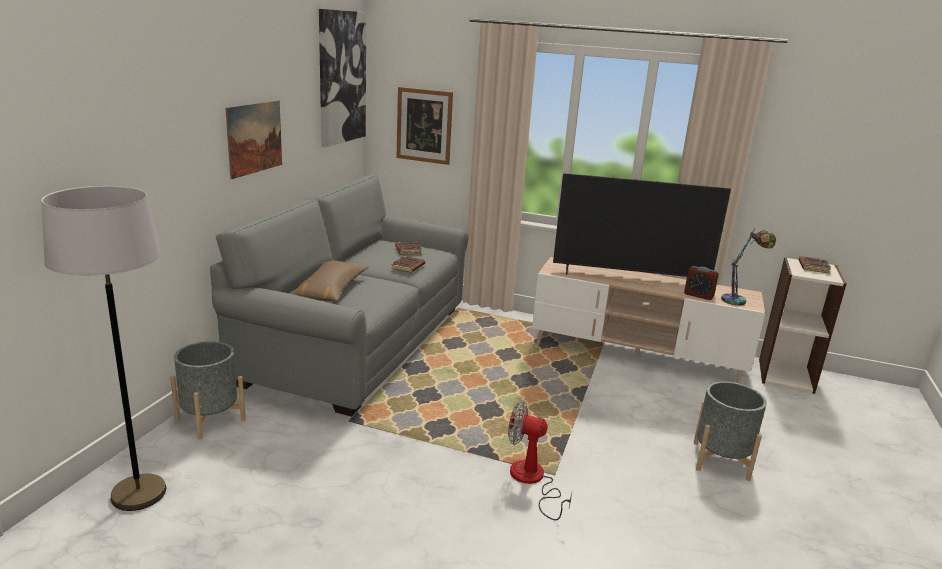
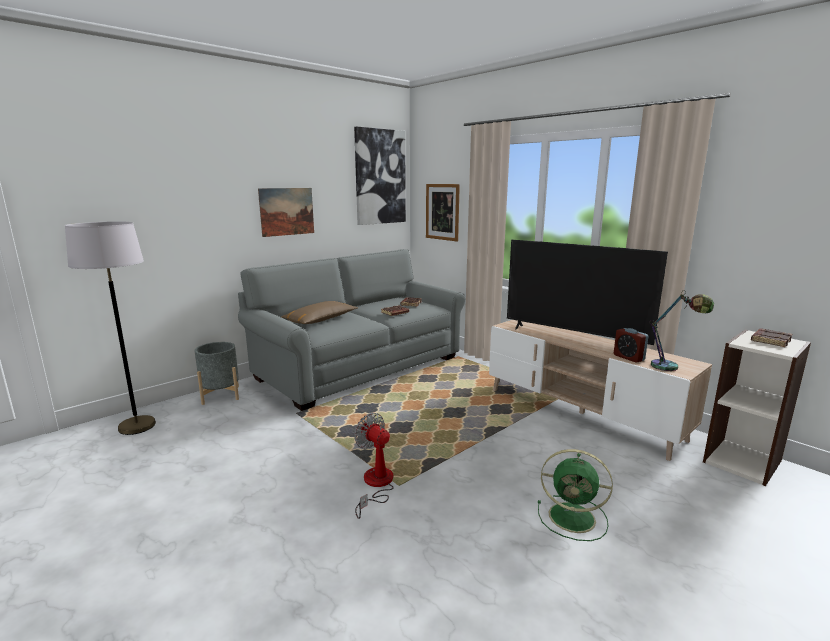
camera: 30 degrees right, 5 degrees down
grey planter [694,381,767,481] -> green fan [538,449,613,541]

